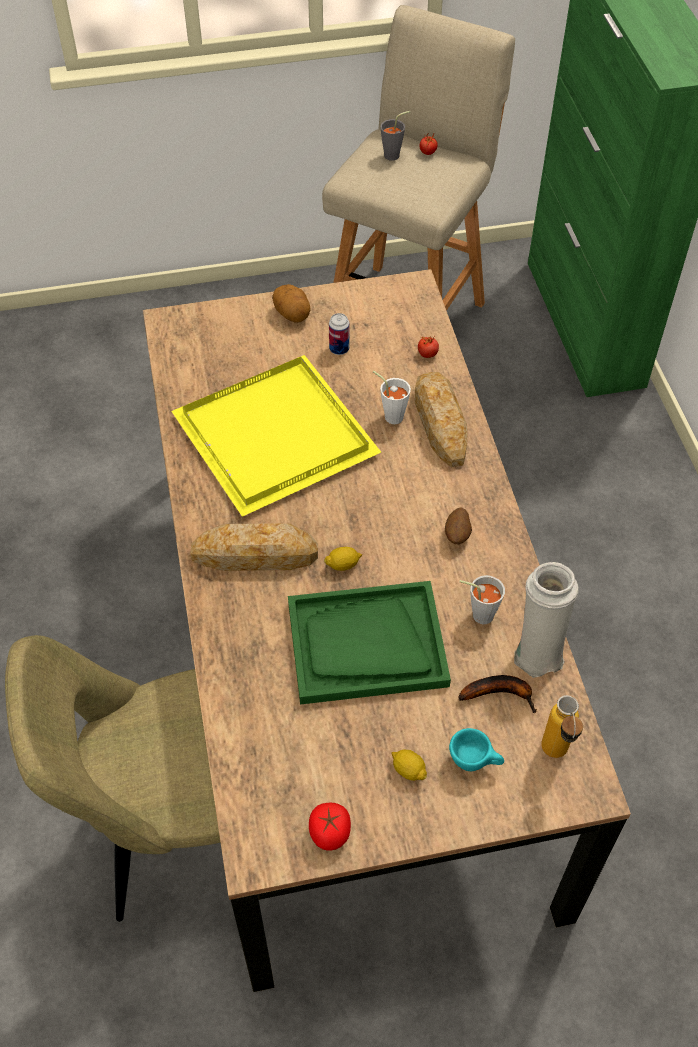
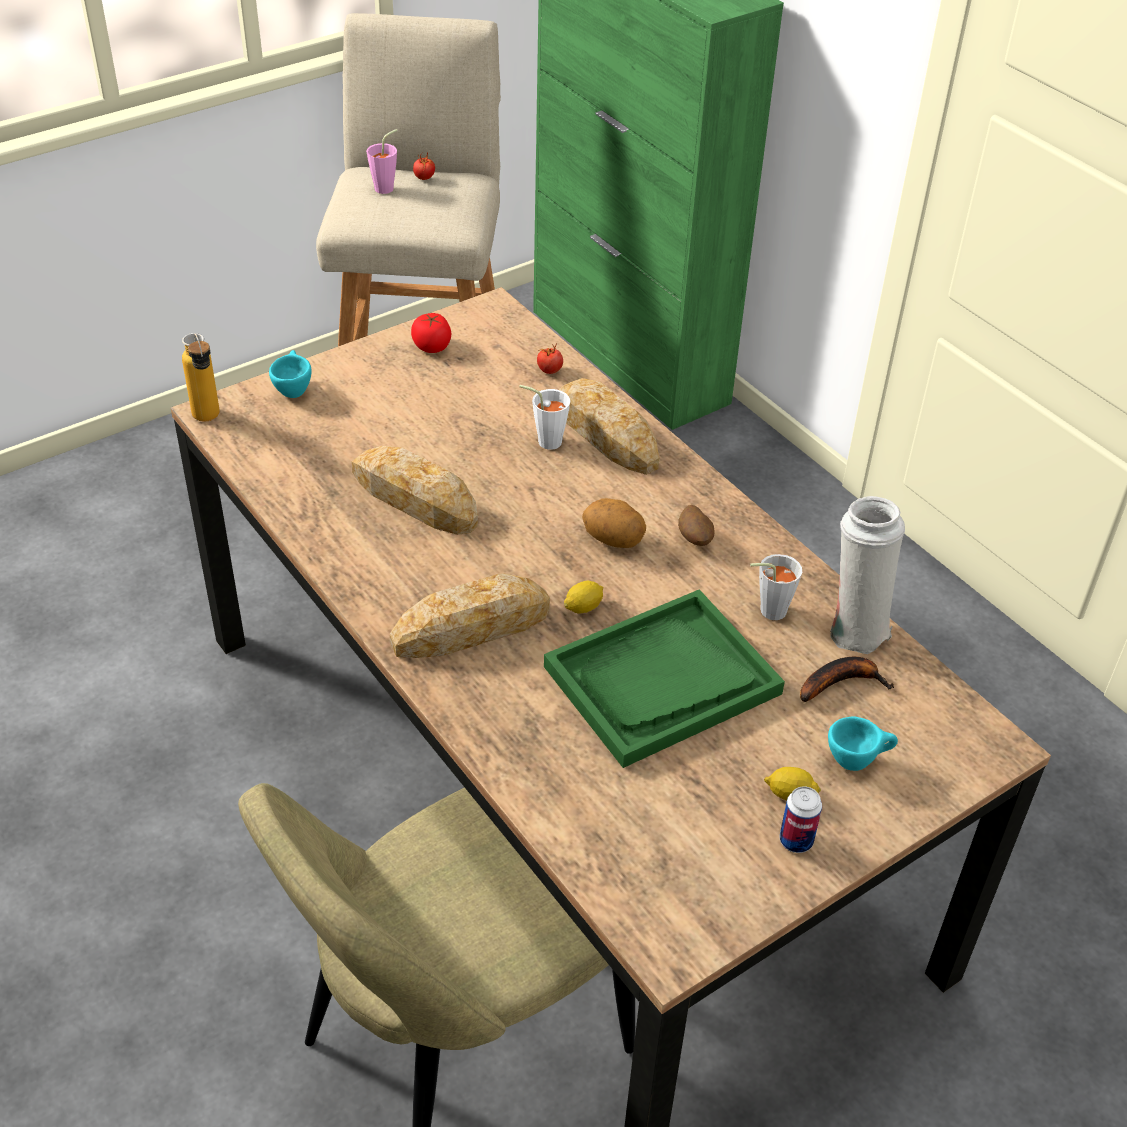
camera: 25 degrees left, 10 degrees down
yellow tray [171,355,381,517] -> bread [351,446,478,535]
potato [272,284,311,323] -> potato moved to [582,498,646,548]
tomato [309,803,351,851] -> tomato moved to [411,313,451,353]
can [329,313,350,355] -> can moved to [780,786,822,853]
grey cup [380,111,411,161] -> pink cup [366,129,398,194]
bottle [541,695,583,758] -> bottle moved to [182,333,220,422]
none -> turquoise cup [269,350,312,398]

